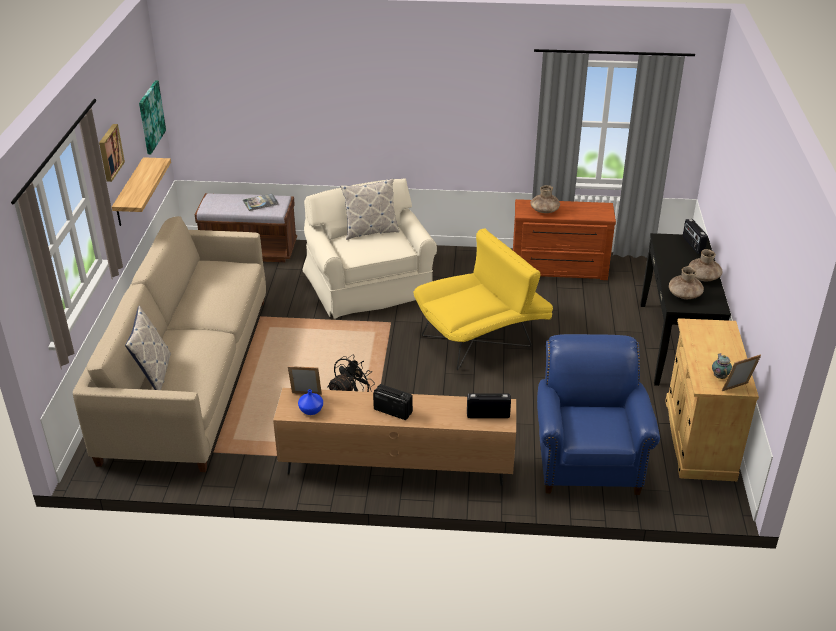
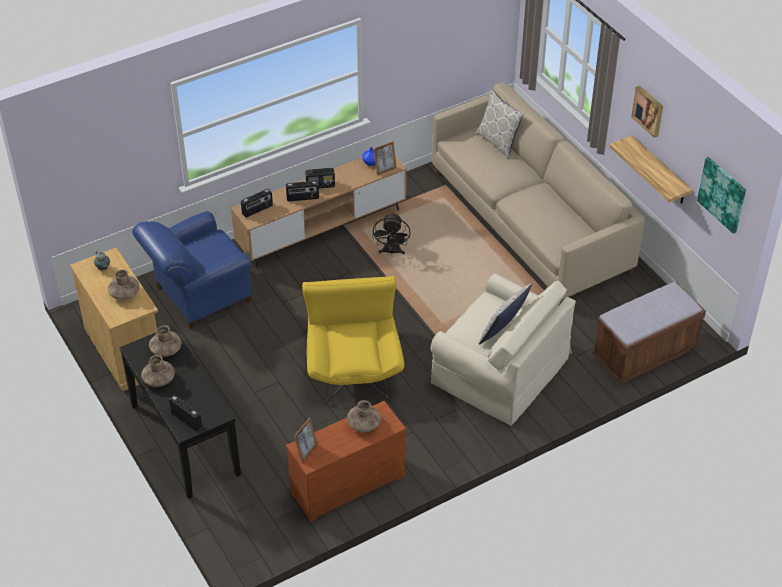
camera: 145 degrees right, 10 degrees up
book [243,193,279,211] -> none
yellow armchair [414,229,553,370] -> yellow armchair turned 150 degrees clockwise [302,276,404,403]
blue armchair [537,334,660,495] -> blue armchair turned 90 degrees clockwise [132,211,252,329]
picture frame [722,355,761,391] -> picture frame moved to [294,418,318,462]
none -> brown vase [108,269,140,300]
none -> radio [286,181,319,201]

